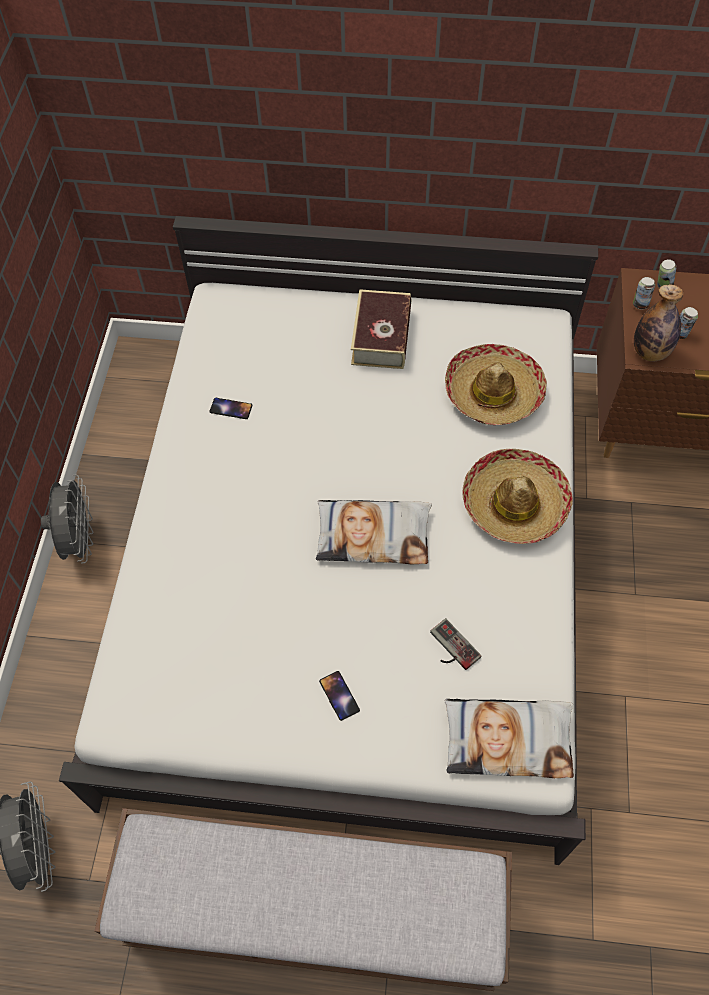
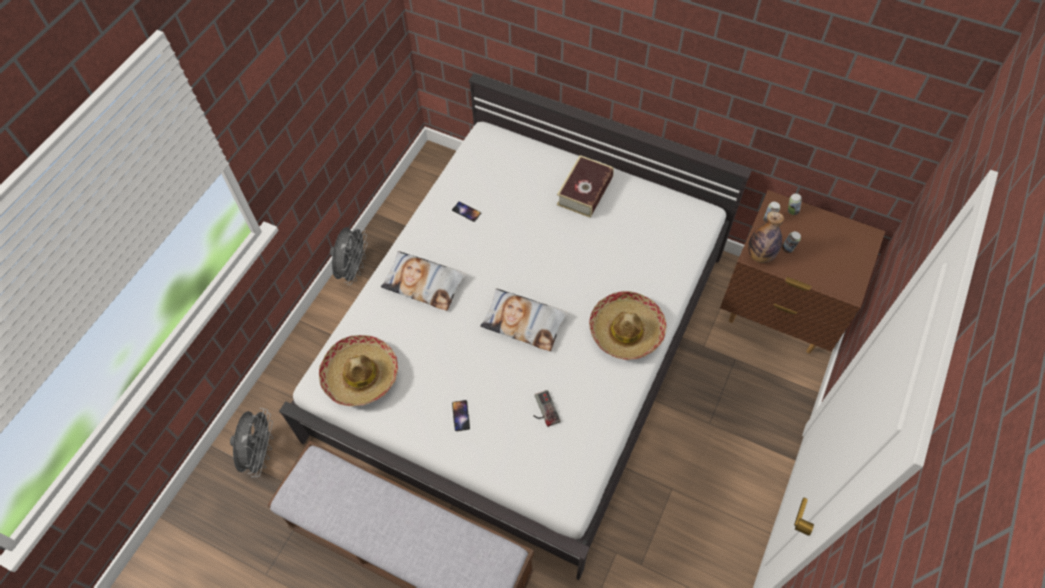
camera: 20 degrees right, 0 degrees up
pillow [444,699,574,778] -> pillow moved to [381,251,467,311]
hat [445,344,547,425] -> hat moved to [319,335,398,406]

